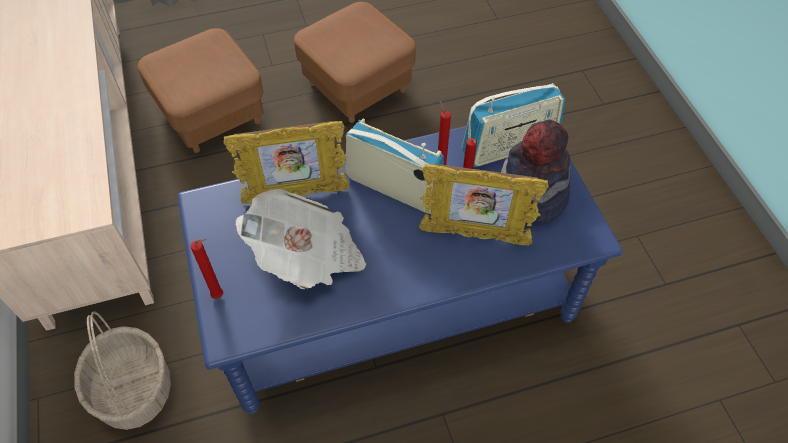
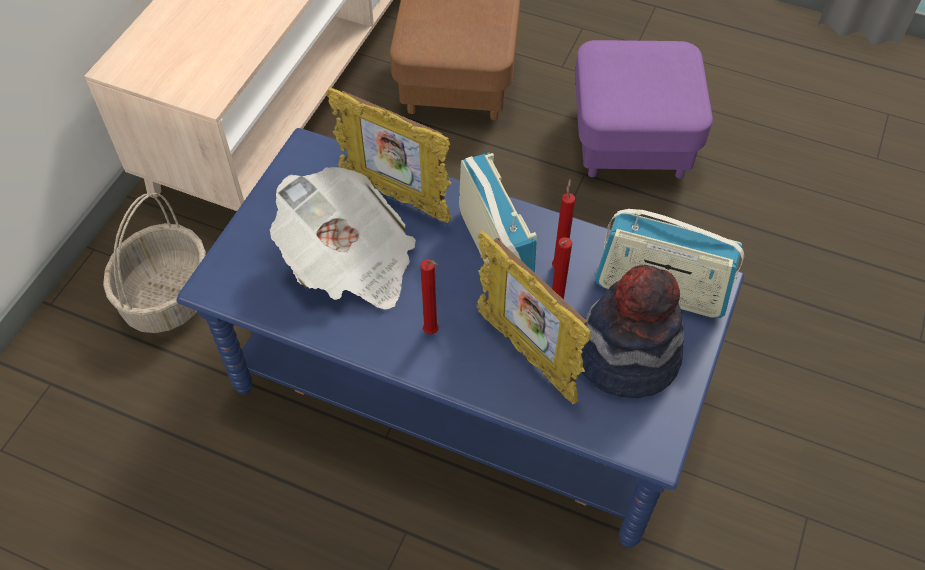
camera: 40 degrees right, 0 degrees up
red candle [191,239,223,299] -> red candle moved to [421,259,439,334]
brown ottoman [294,2,416,123] -> purple ottoman [575,40,713,179]

